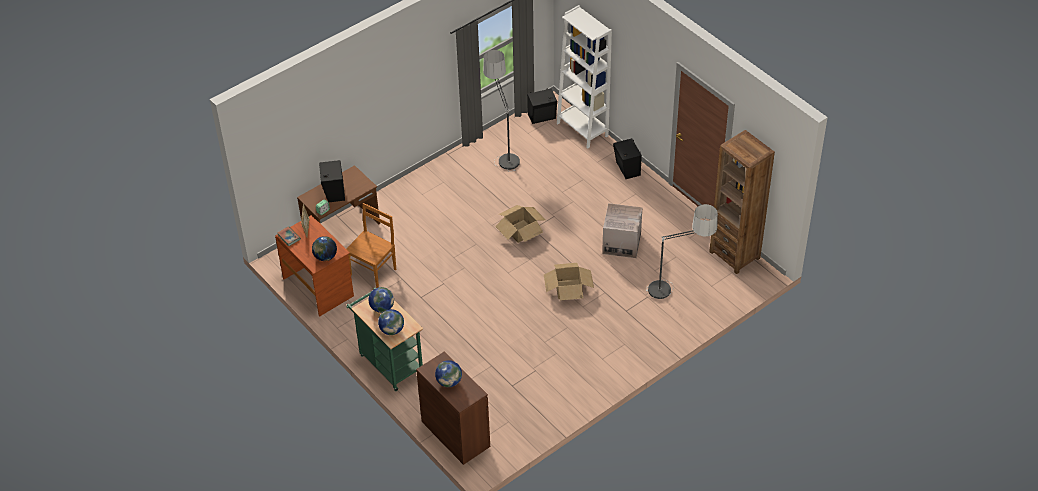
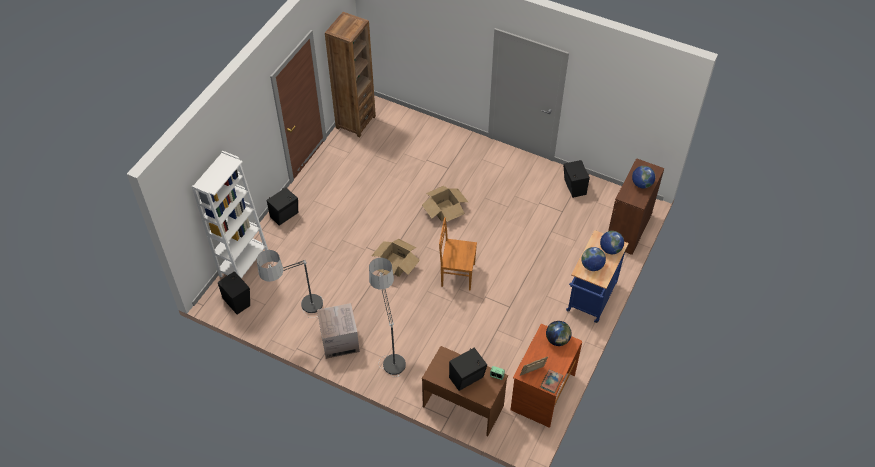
camera: 115 degrees left, 5 degrees up
brown chair [346,203,396,288] -> brown chair moved to [439,217,477,290]
green cart [346,288,423,391] -> blue cart [566,230,629,323]
cardboard box [602,203,642,258] -> cardboard box moved to [317,303,360,359]
floor lamp [646,204,718,299] -> floor lamp moved to [369,258,406,377]
none -> black speaker [563,160,590,198]

